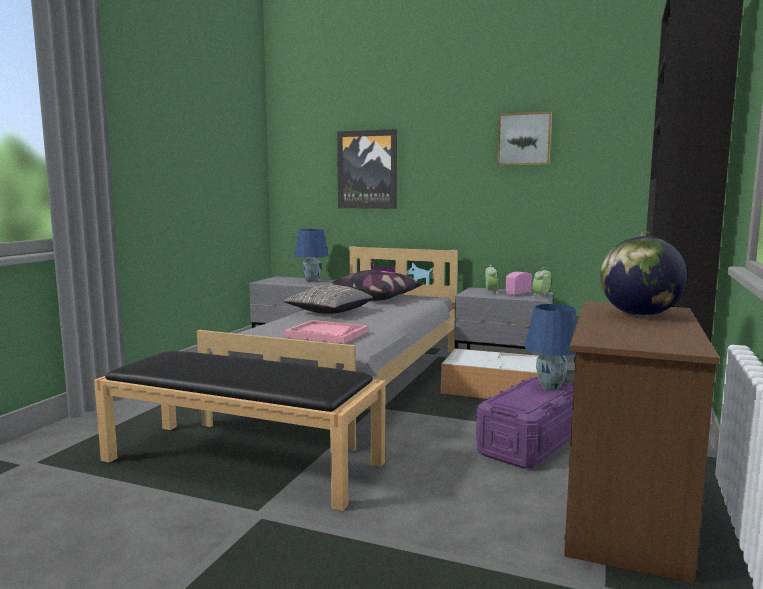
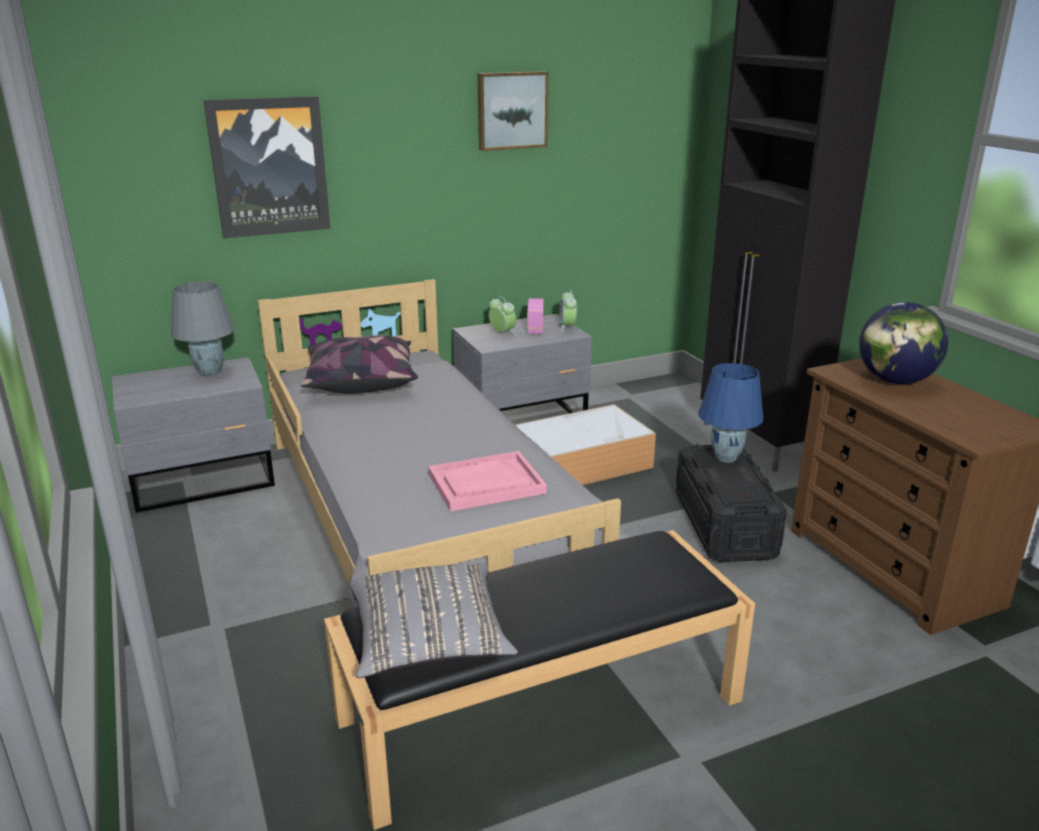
camera: 45 degrees left, 15 degrees up
grey pillow [283,285,373,314] -> grey pillow moved to [349,563,518,678]
blue table lamp [295,229,329,282] -> grey table lamp [171,281,234,376]
purple storage box [476,377,574,469] -> black storage box [676,444,787,562]

